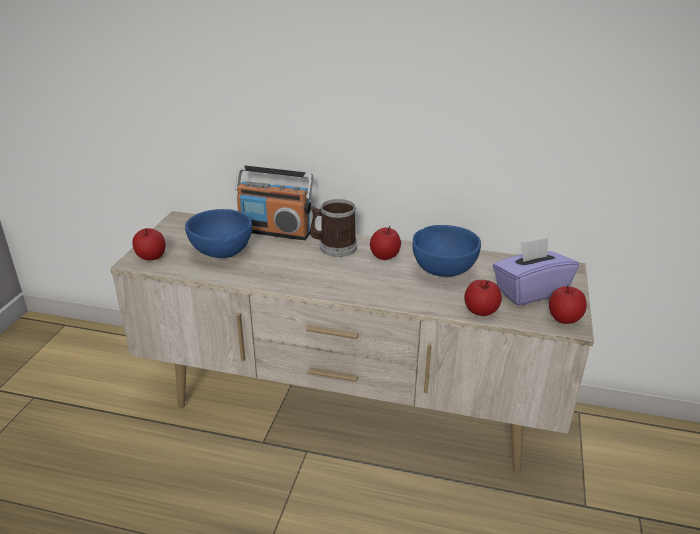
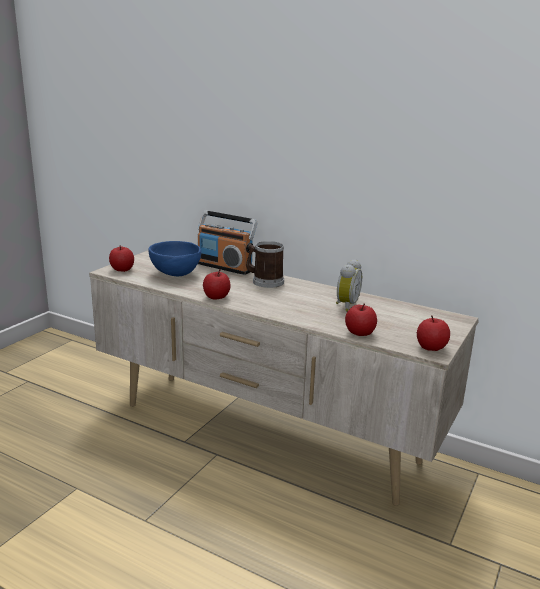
camera: 15 degrees right, 10 degrees down
apple [370,226,401,260] -> apple moved to [203,269,230,300]
blue bowl [412,225,481,277] -> alarm clock [336,259,362,311]
purple tissue box [493,238,579,306] -> none

